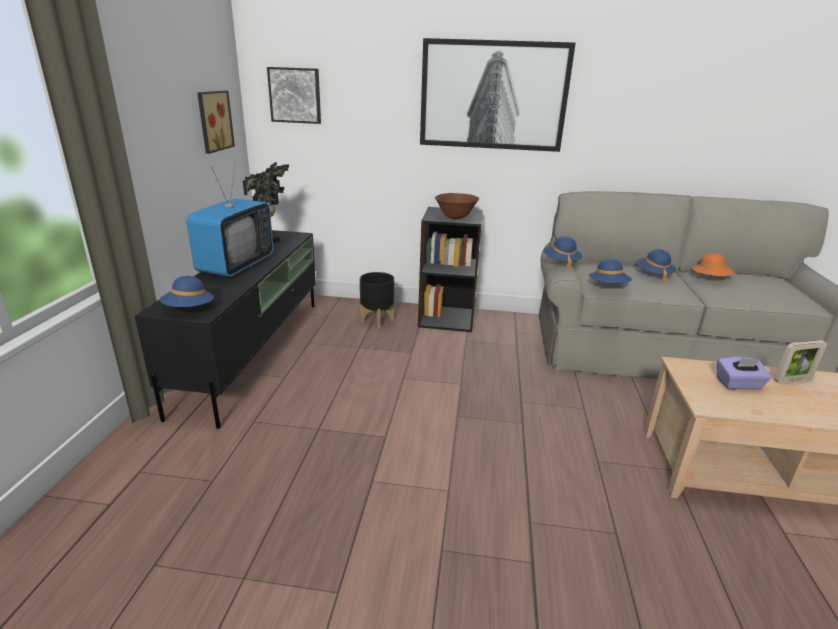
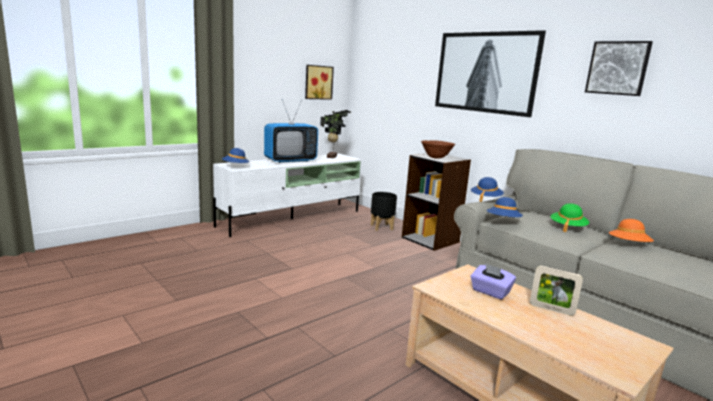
camera: 40 degrees right, 10 degrees down
black tv stand [134,230,316,429] -> white tv stand [213,154,362,237]
picture [267,67,321,124] -> picture moved to [585,41,653,96]
blue hat [636,249,676,282] -> green hat [551,203,589,232]

